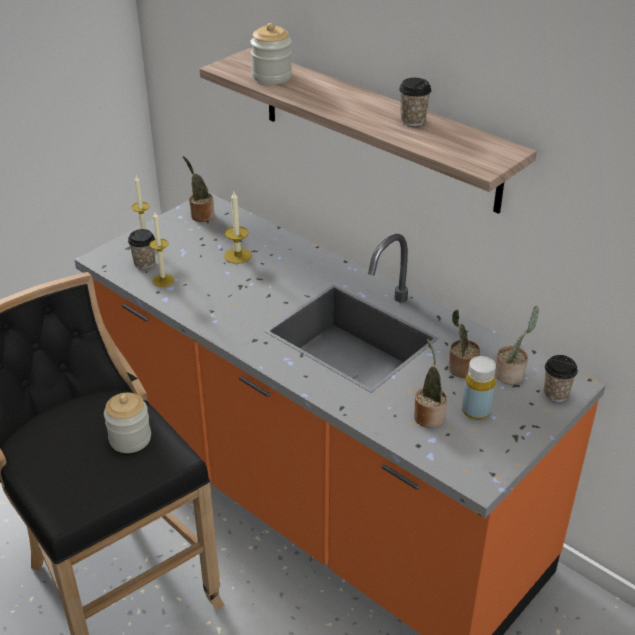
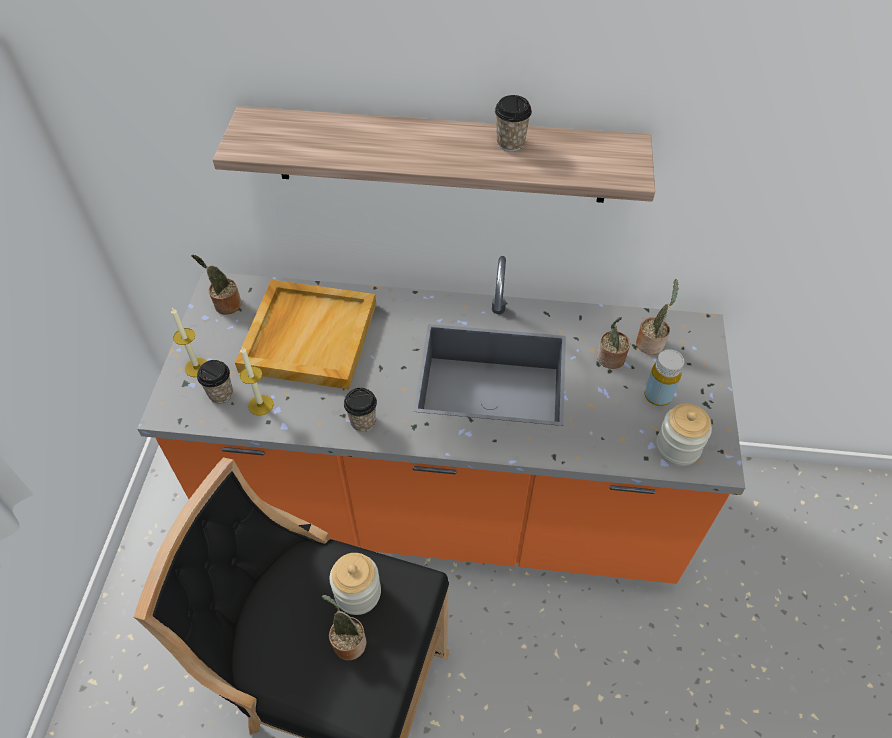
camera: 35 degrees left, 15 degrees up
candle [224,192,252,264] -> beige tray [235,280,376,389]
jar [250,23,292,84] -> jar moved to [656,404,712,466]
potted plant [414,339,447,428] -> potted plant moved to [322,595,366,661]
cup [544,355,578,402] -> cup moved to [344,388,377,432]

